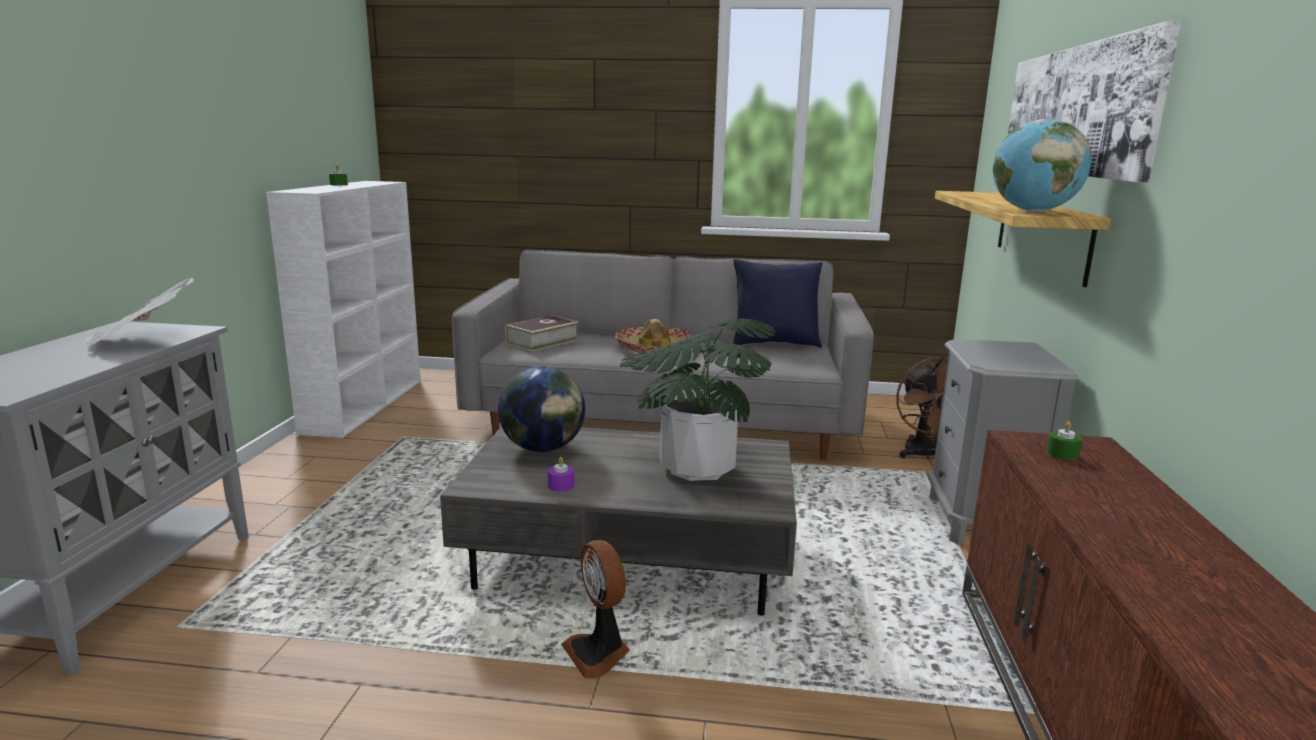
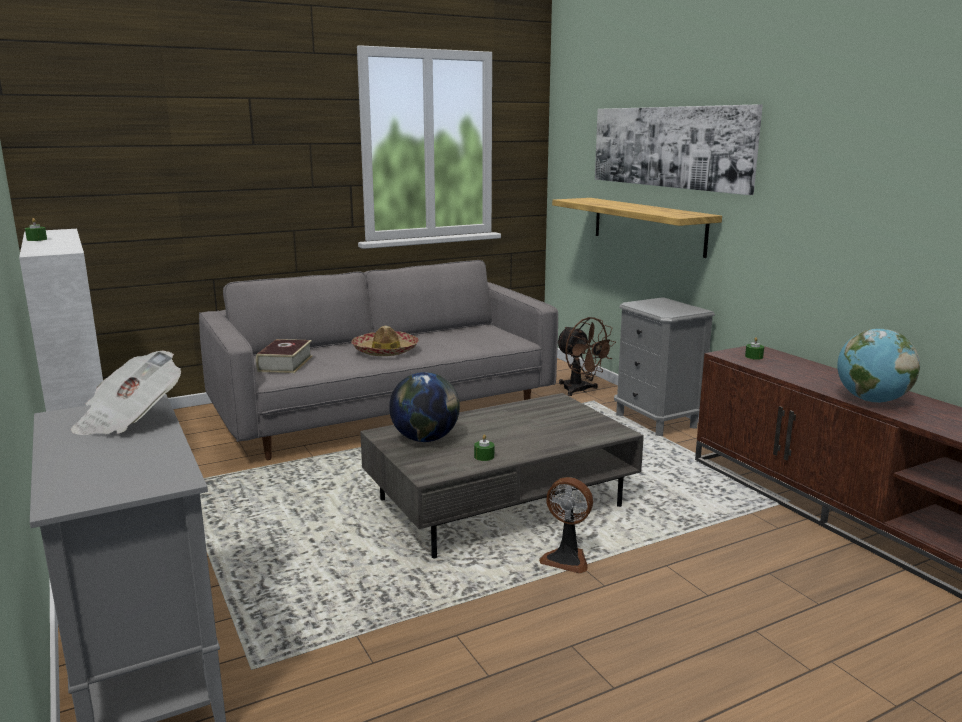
camera: 35 degrees left, 0 degrees up
purple candle [548,457,574,492] -> green candle [474,434,494,461]
potted plant [620,319,776,481] -> none
blue pillow [733,259,823,348] -> none
globe [993,119,1091,212] -> globe moved to [837,329,920,403]

